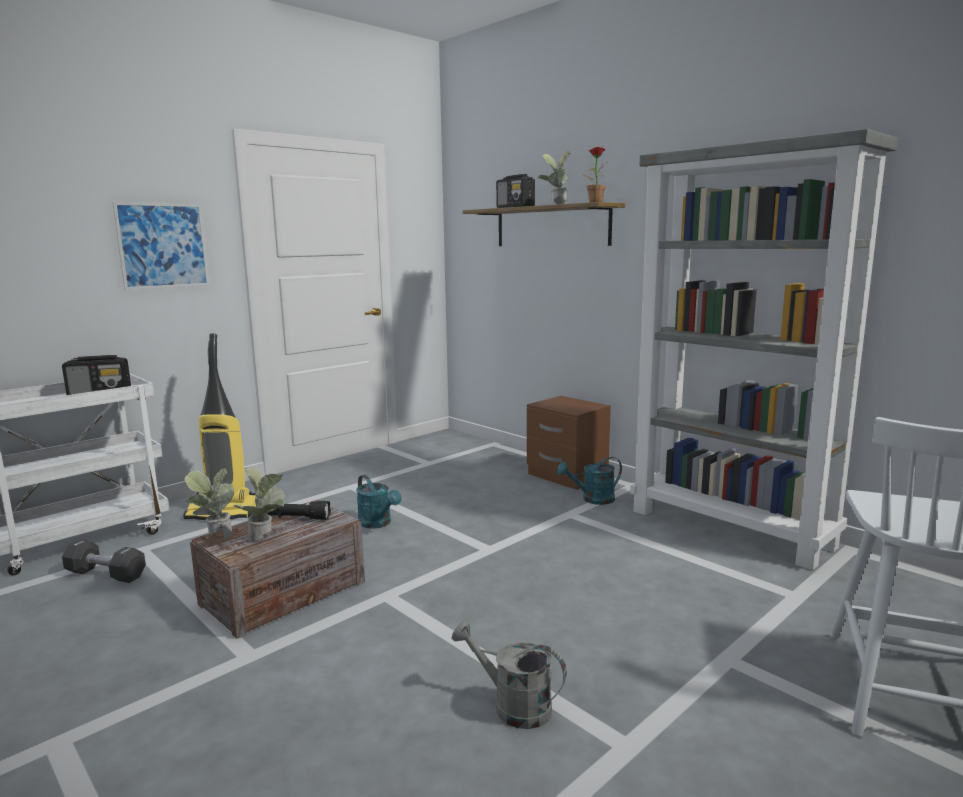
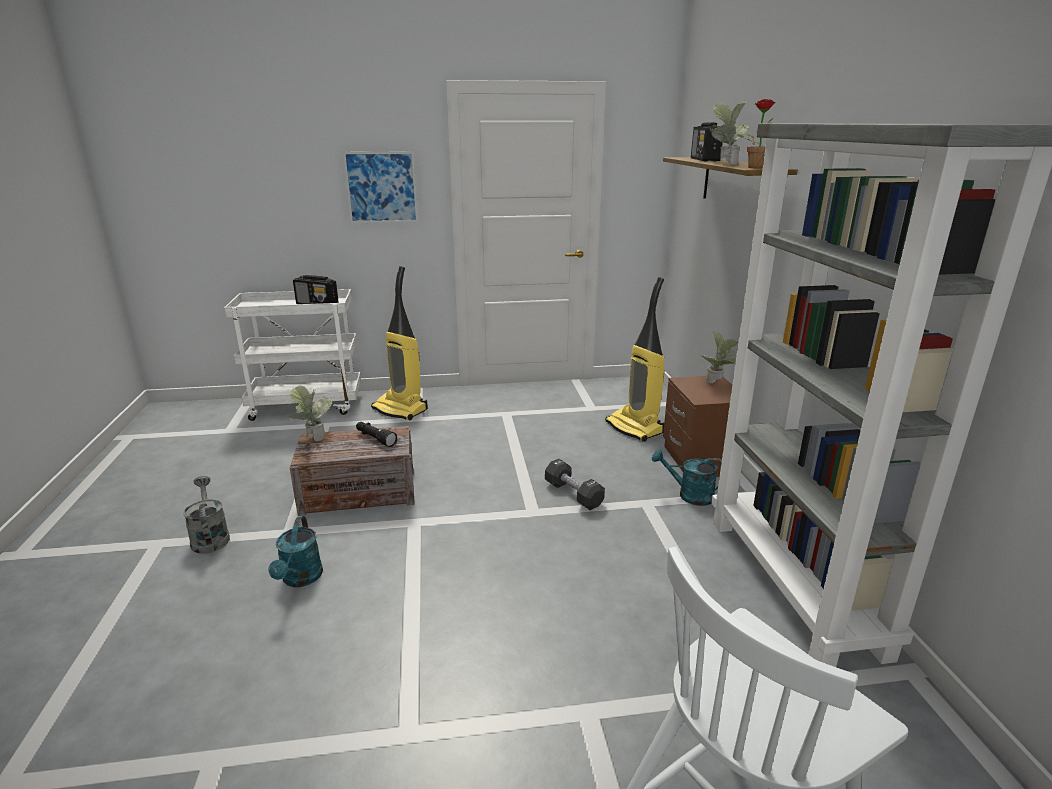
camera: 35 degrees right, 10 degrees up
black dumbbell [62,539,146,583] -> black dumbbell moved to [545,459,605,510]
potted plant [234,467,285,541] -> potted plant moved to [701,332,738,384]
turquoise watering can [356,475,402,529] -> turquoise watering can moved to [269,516,323,587]
grey watering can [452,620,567,729] -> grey watering can moved to [183,476,230,554]
none -> vacuum cleaner [605,277,664,442]

